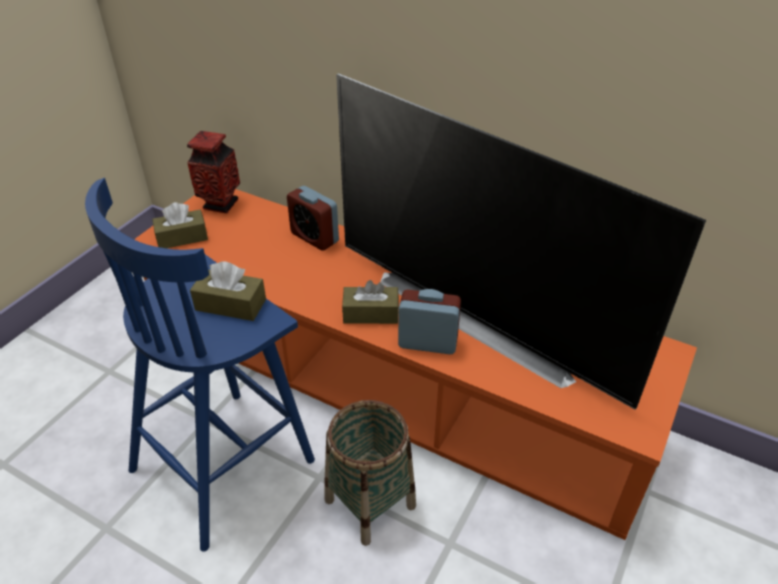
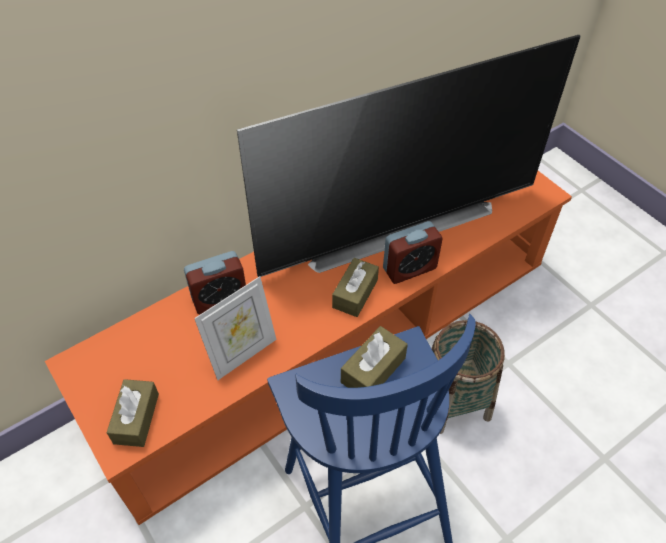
camera: 65 degrees left, 10 degrees up
vase [187,131,240,213] -> none
alarm clock [398,289,461,354] -> alarm clock turned 150 degrees counterclockwise [383,221,443,284]
none -> picture frame [194,276,277,380]

